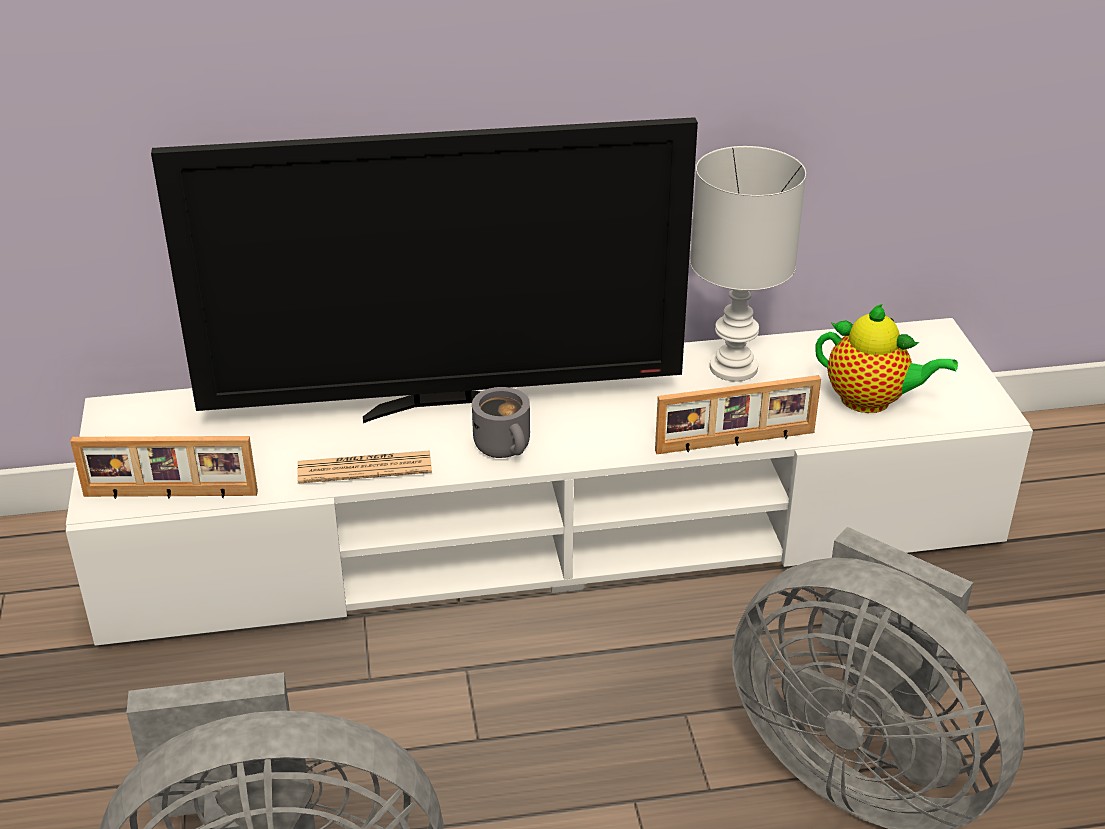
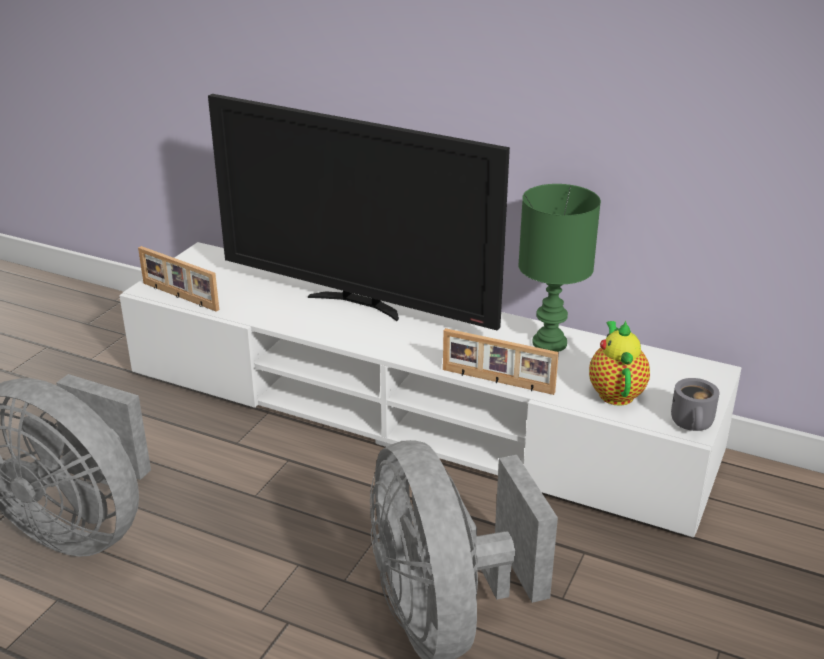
camera: 35 degrees right, 5 degrees down
newspaper [297,450,432,484] -> none
grey mug [472,387,530,458] -> grey mug moved to [671,378,719,431]
white table lamp [690,146,806,382] -> green table lamp [518,184,601,352]
teapot [816,304,958,413] -> teapot turned 150 degrees counterclockwise [589,321,650,406]

